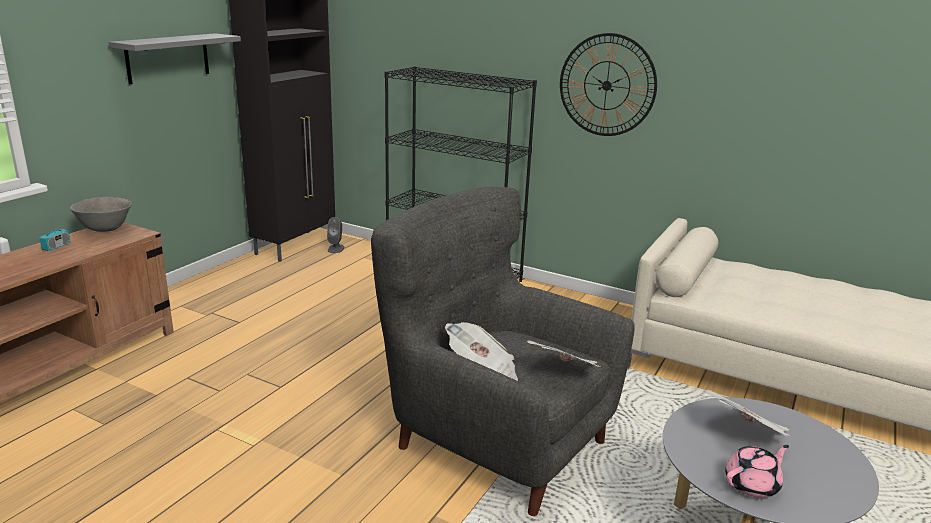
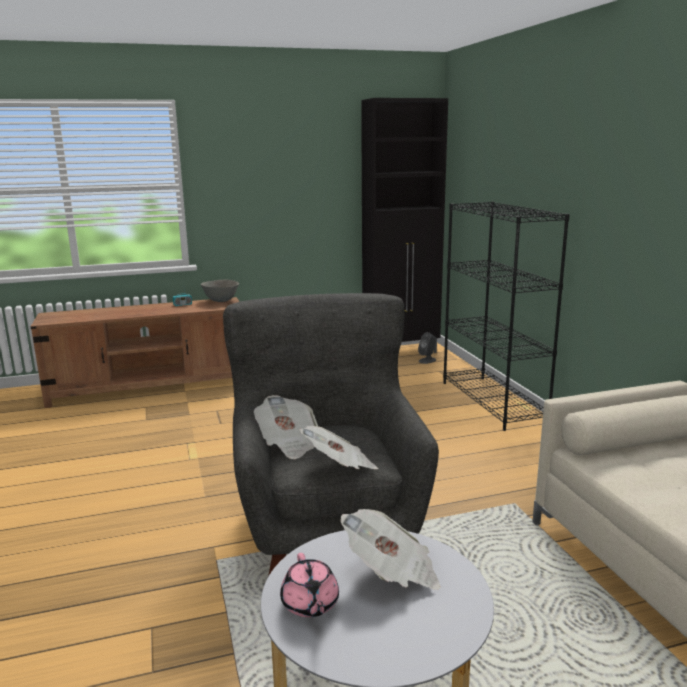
camera: 45 degrees right, 5 degrees down
grey shelf [109,33,241,84] -> none
wall clock [560,33,657,136] -> none
pink teapot [725,445,789,498] -> pink teapot turned 60 degrees clockwise [280,553,339,617]

